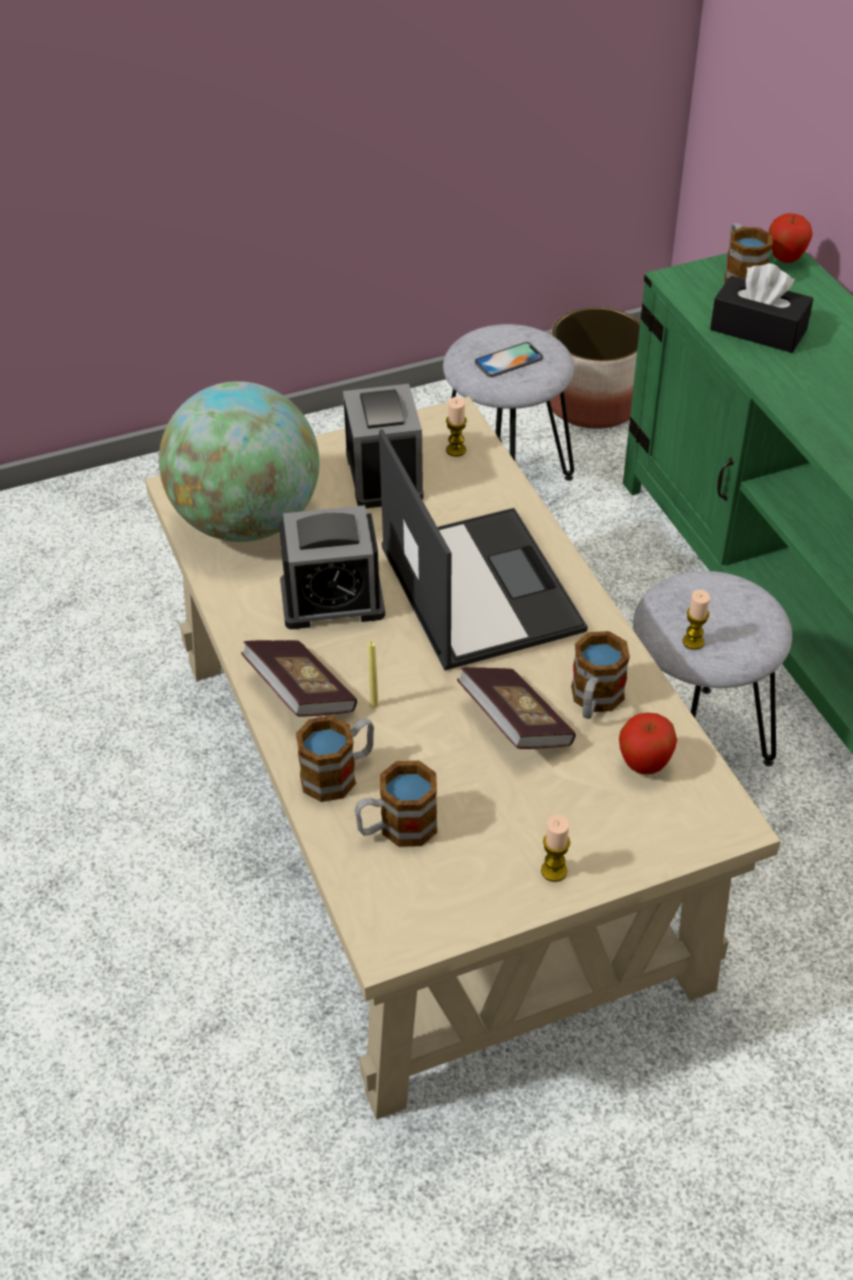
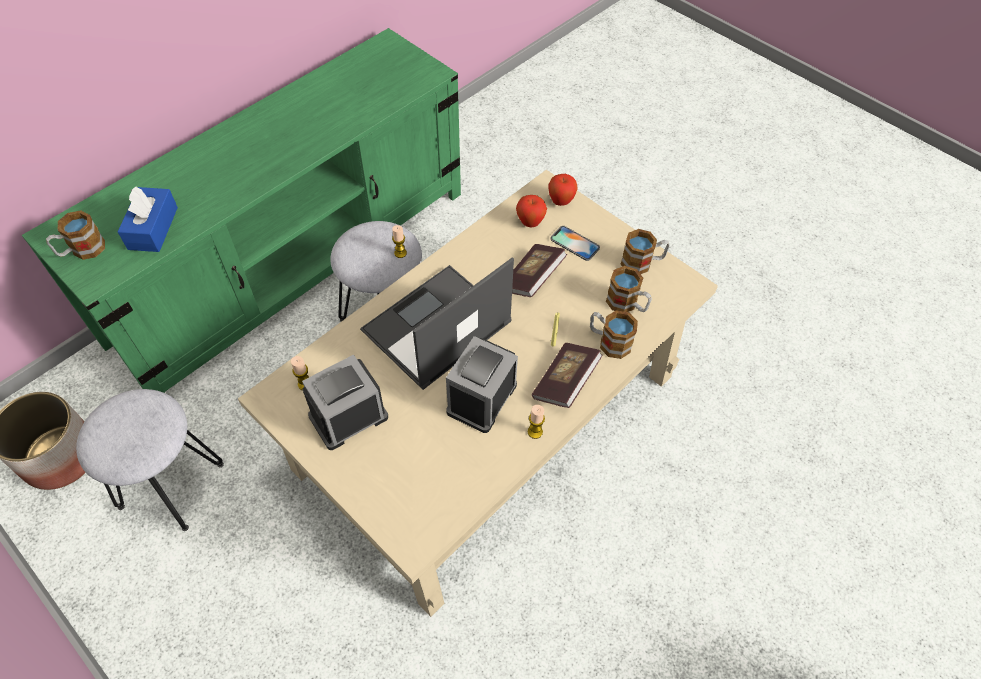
camera: 115 degrees left, 10 degrees up
globe [159,381,319,542] -> none
alarm clock [279,505,385,629] -> alarm clock turned 120 degrees counterclockwise [446,336,518,433]
phone [475,342,543,377] -> phone moved to [550,226,600,261]
candle [541,815,570,882] -> candle moved to [528,405,545,439]
mug [571,631,630,719] -> mug moved to [621,229,670,274]
black tissue box [710,263,813,353] -> blue tissue box [118,187,178,252]
apple [769,213,813,263] -> apple moved to [549,174,577,206]

